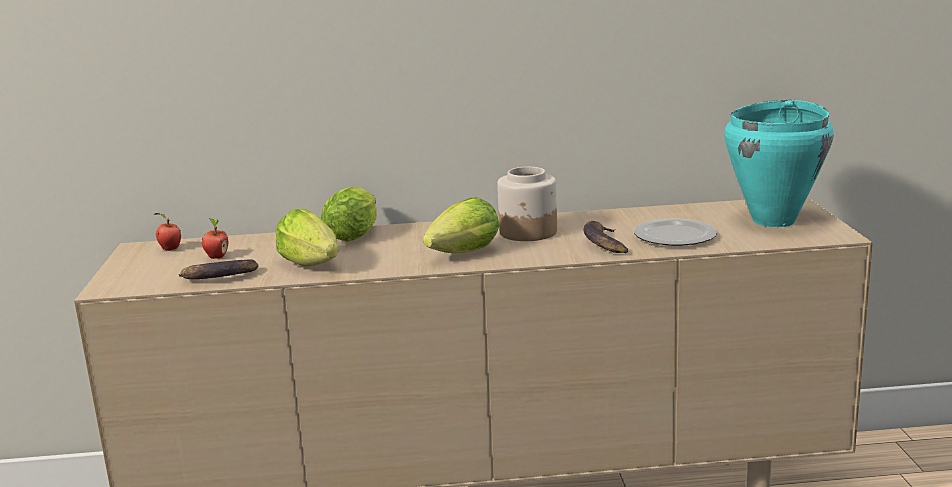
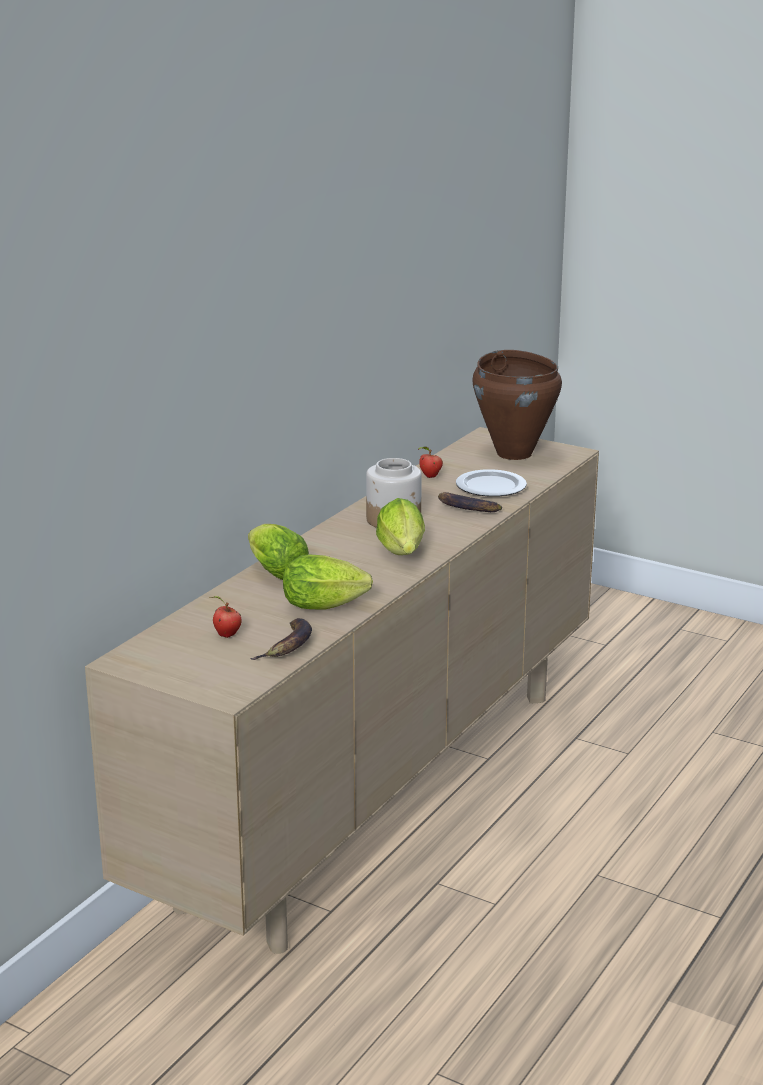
camera: 55 degrees left, 5 degrees up
apple [154,213,181,251] -> apple moved to [418,447,443,478]
turquoise cooking pot [724,100,834,227] -> brown cooking pot [473,350,562,460]

